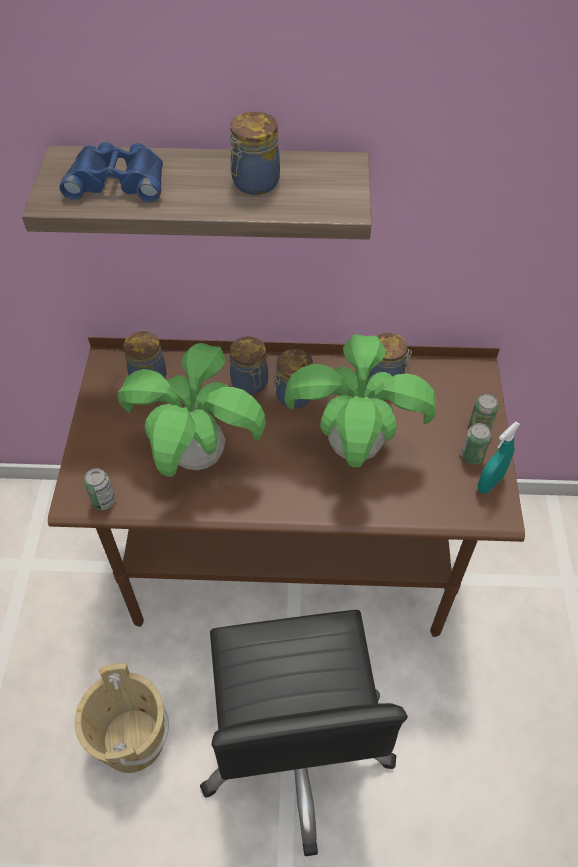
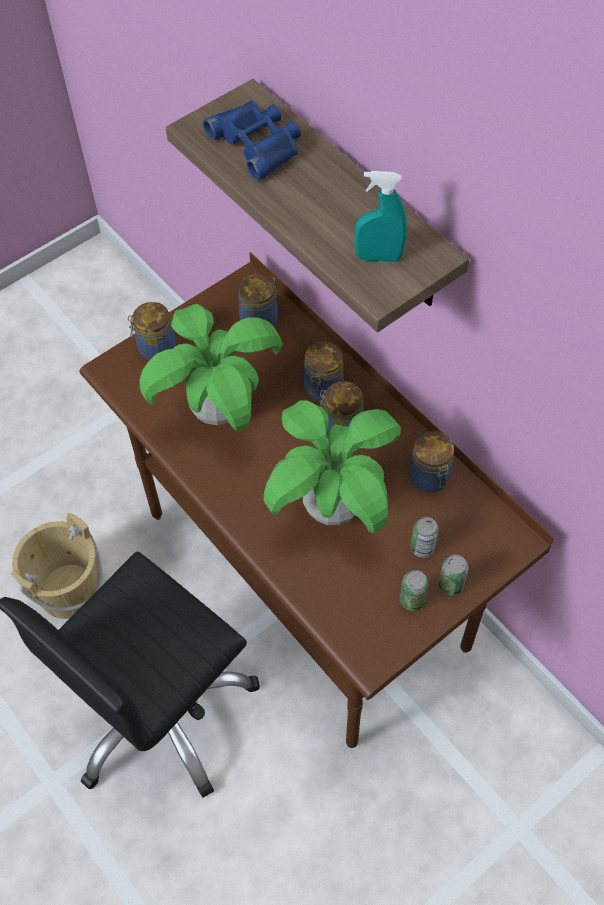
camera: 50 degrees right, 5 degrees up
can [84,468,115,510] -> can moved to [411,517,439,558]
jar [230,112,280,195] -> jar moved to [128,302,176,360]
turquoise spray bottle [478,422,520,494] -> turquoise spray bottle moved to [355,171,407,262]

